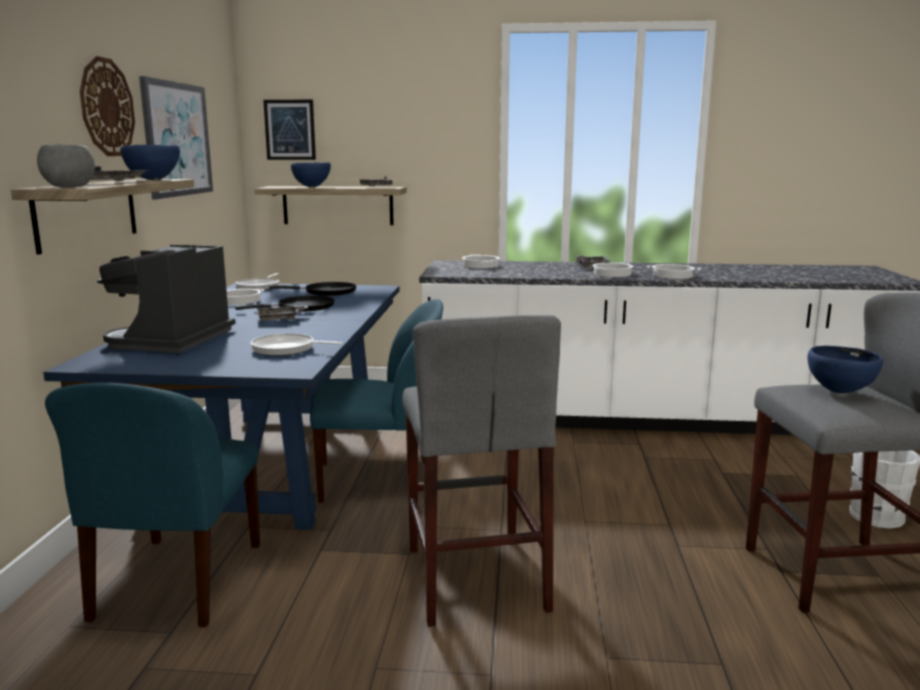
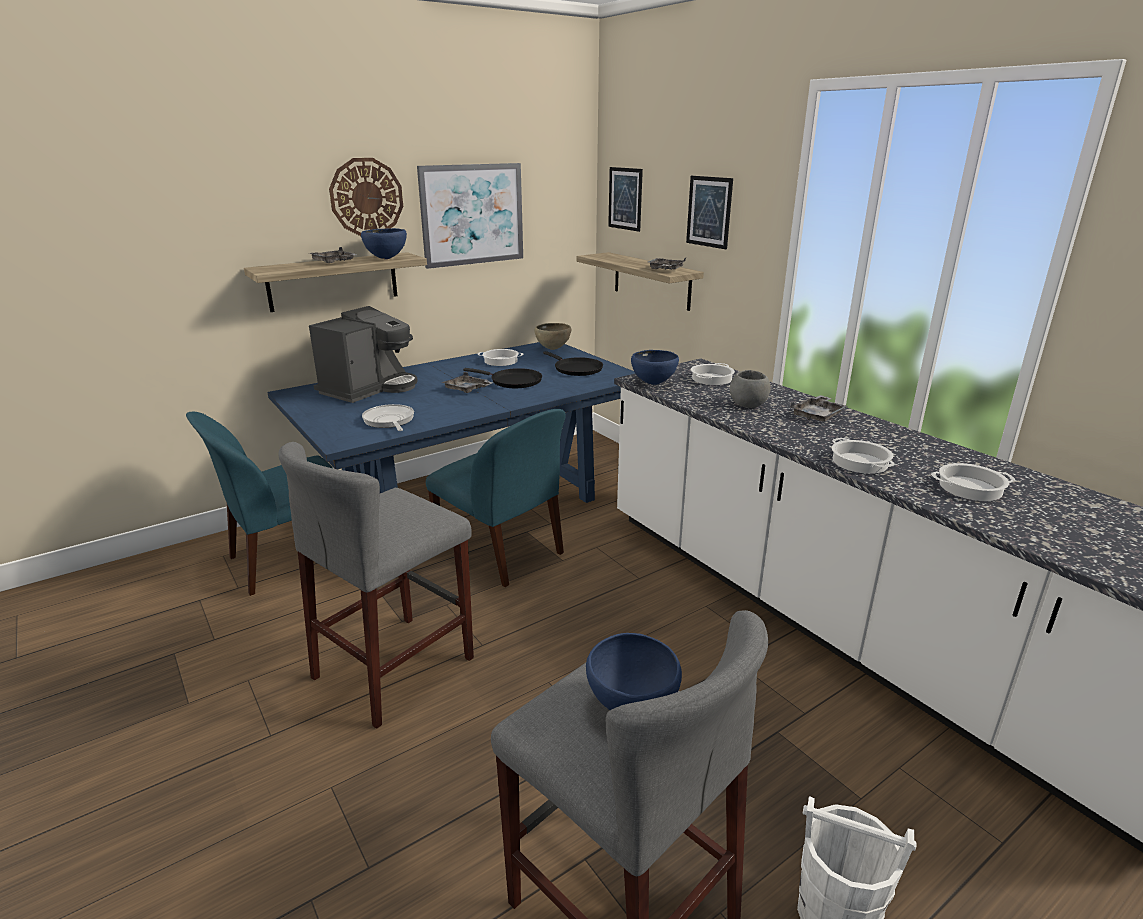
camera: 50 degrees right, 10 degrees up
grey bowl [37,144,95,187] -> grey bowl moved to [730,370,771,408]
coffee machine [97,245,236,353] -> coffee machine turned 150 degrees clockwise [309,306,418,403]
frying pan [236,273,279,291] -> brown bowl [534,323,571,350]
blue bowl [291,162,331,187] -> blue bowl moved to [631,350,679,385]
cooking pot [592,263,634,277] -> cooking pot moved to [931,463,1015,501]
none -> picture [686,176,733,249]

